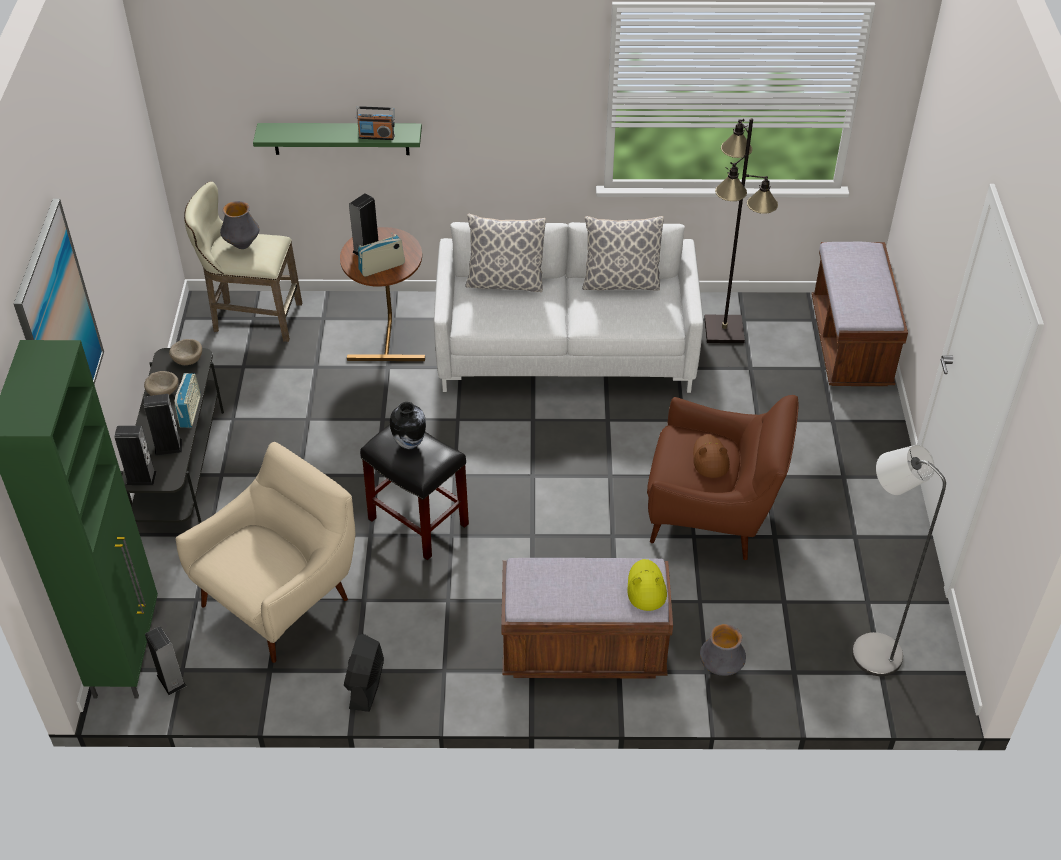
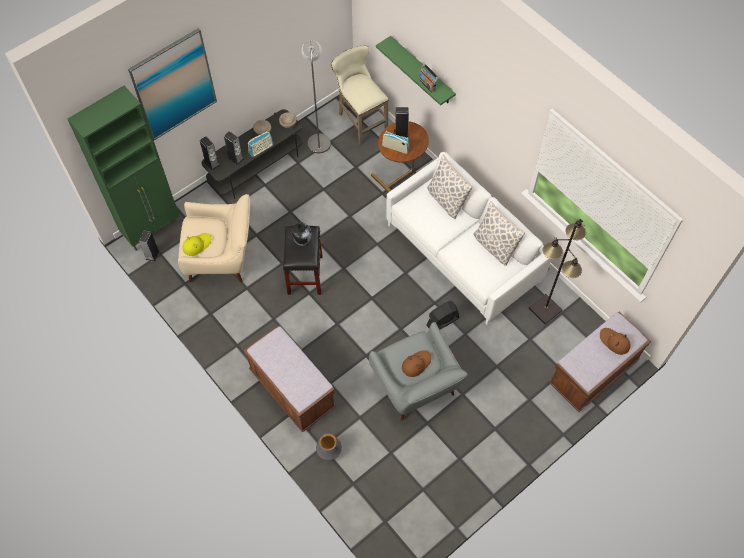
camera: 50 degrees right, 15 degrees up
vase [220,201,259,249] -> none
black fan [344,634,384,712] -> black fan moved to [426,301,459,330]
yellow hat [627,559,667,611] -> yellow hat moved to [182,233,211,256]
brown armchair [647,395,799,560] -> grey armchair [369,322,468,421]
grey floor lamp [852,445,946,676] -> grey floor lamp moved to [301,40,331,154]
none -> brown hat [600,328,631,355]

